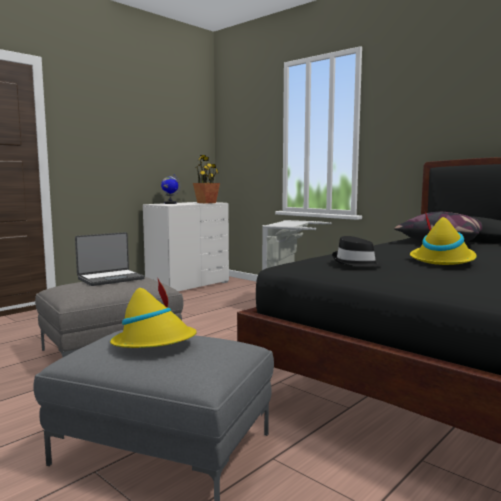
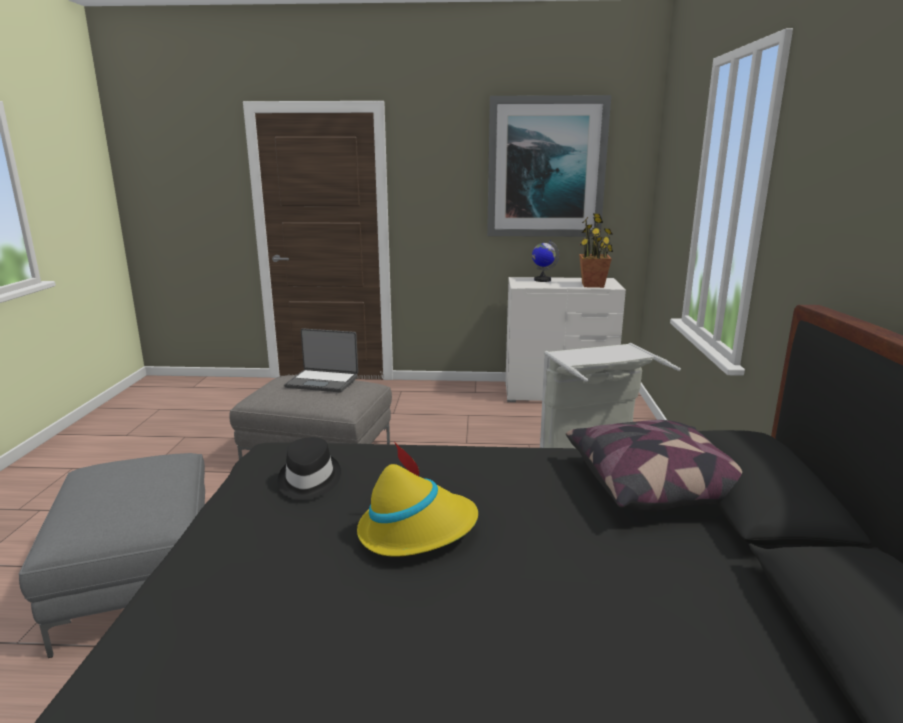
camera: 50 degrees right, 10 degrees up
yellow hat [110,277,197,348] -> none
none -> picture [487,95,611,237]

